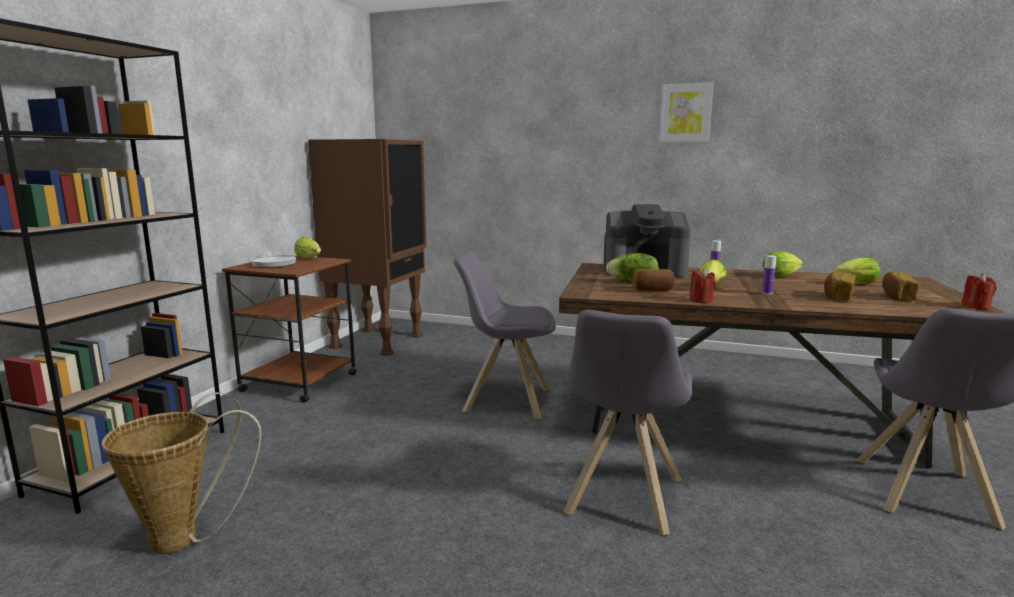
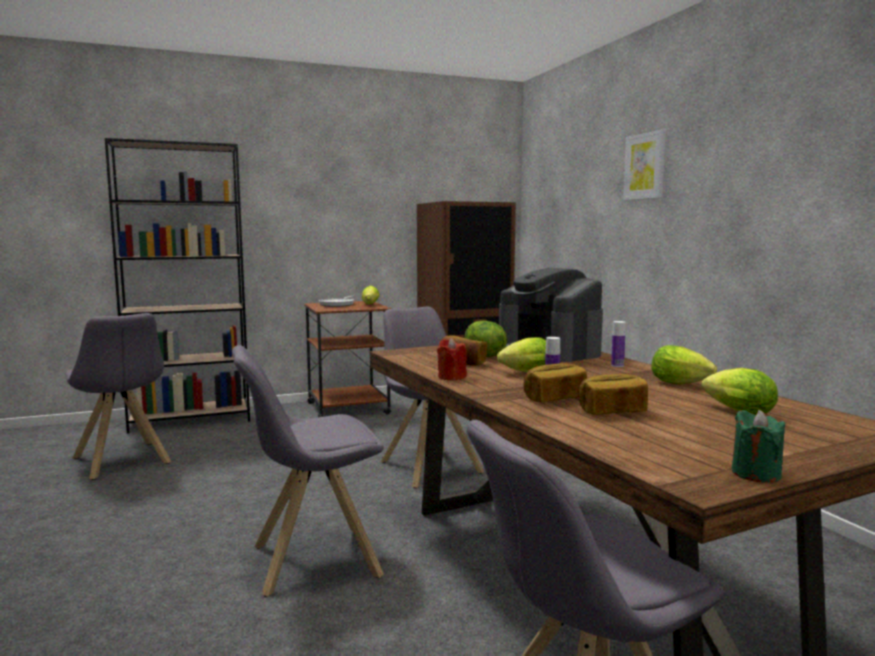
camera: 50 degrees right, 5 degrees down
basket [102,392,261,554] -> grey chair [66,313,171,480]
picture [659,82,713,142] -> picture moved to [623,129,666,200]
bread [882,272,919,301] -> bread moved to [524,363,587,402]
red candle [961,273,996,309] -> green candle [732,410,785,483]

